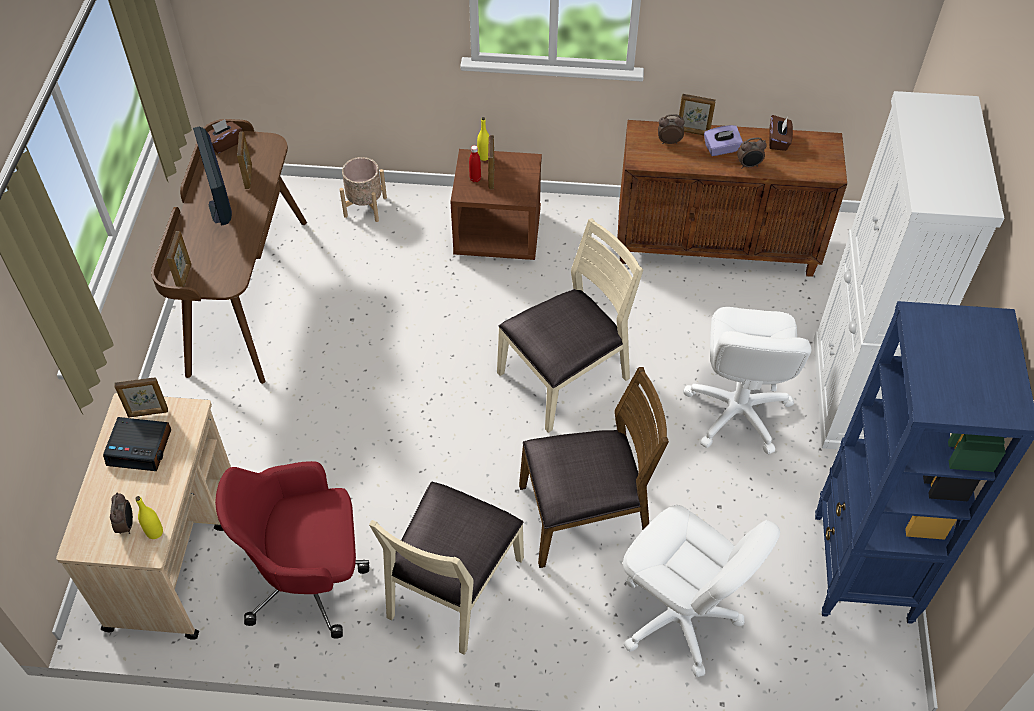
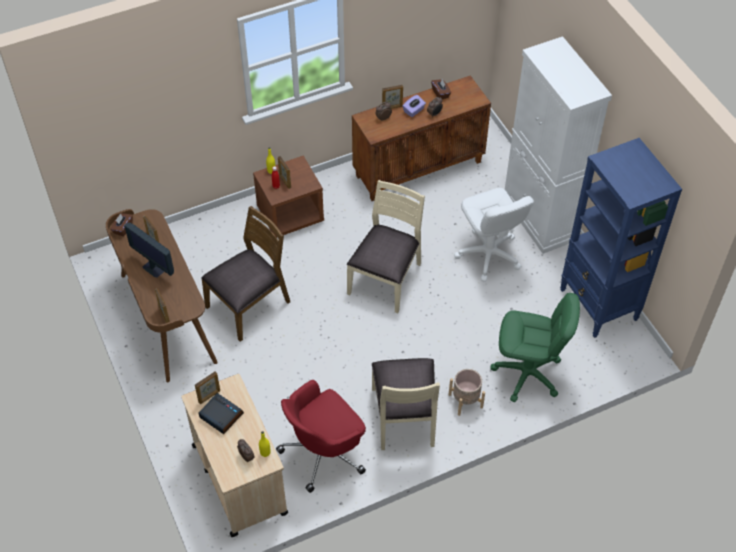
camera: 30 degrees left, 0 degrees up
alarm clock [103,417,171,471] -> alarm clock turned 120 degrees counterclockwise [198,393,244,434]
beige planter [339,157,387,222] -> beige planter moved to [449,369,485,416]
brown chair [519,367,669,568] -> brown chair moved to [201,206,290,342]
white office chair [623,505,780,677] -> green office chair [490,293,580,402]

